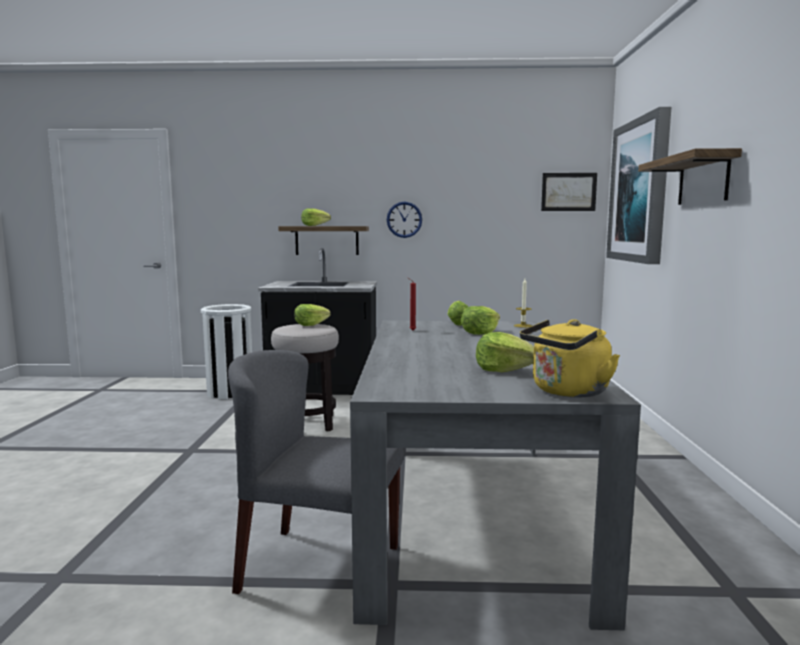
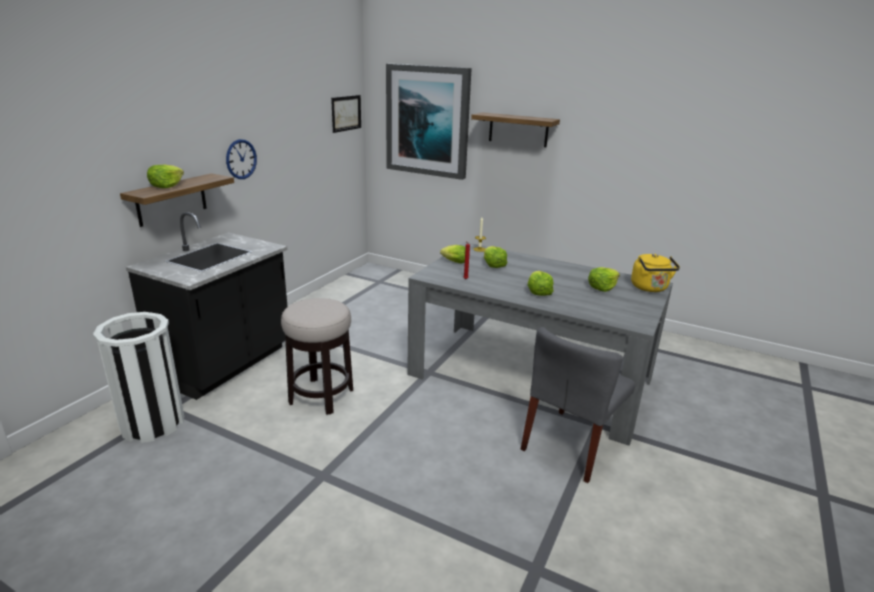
camera: 65 degrees left, 15 degrees up
lettuce [294,304,331,326] -> lettuce moved to [528,271,554,296]

